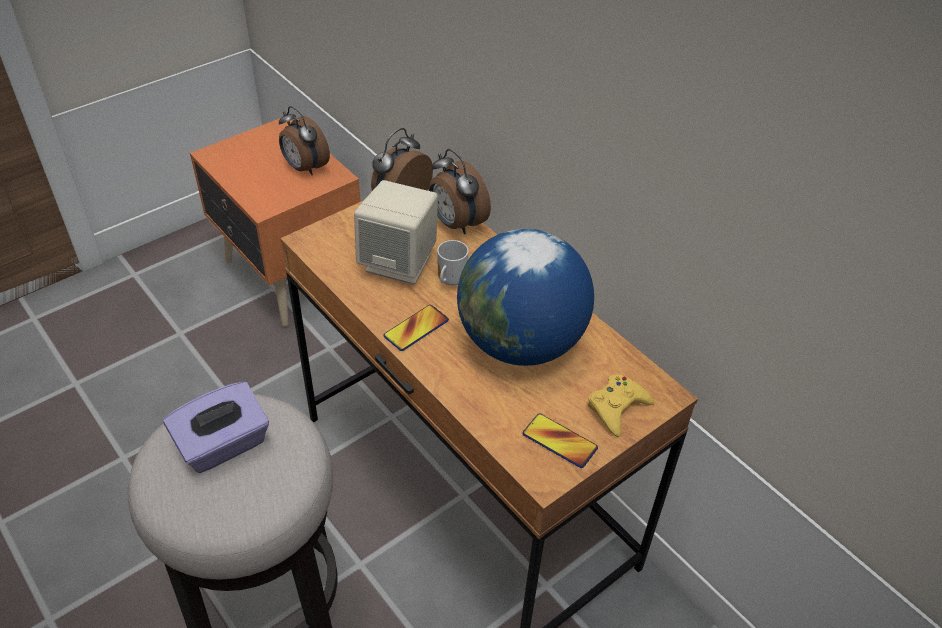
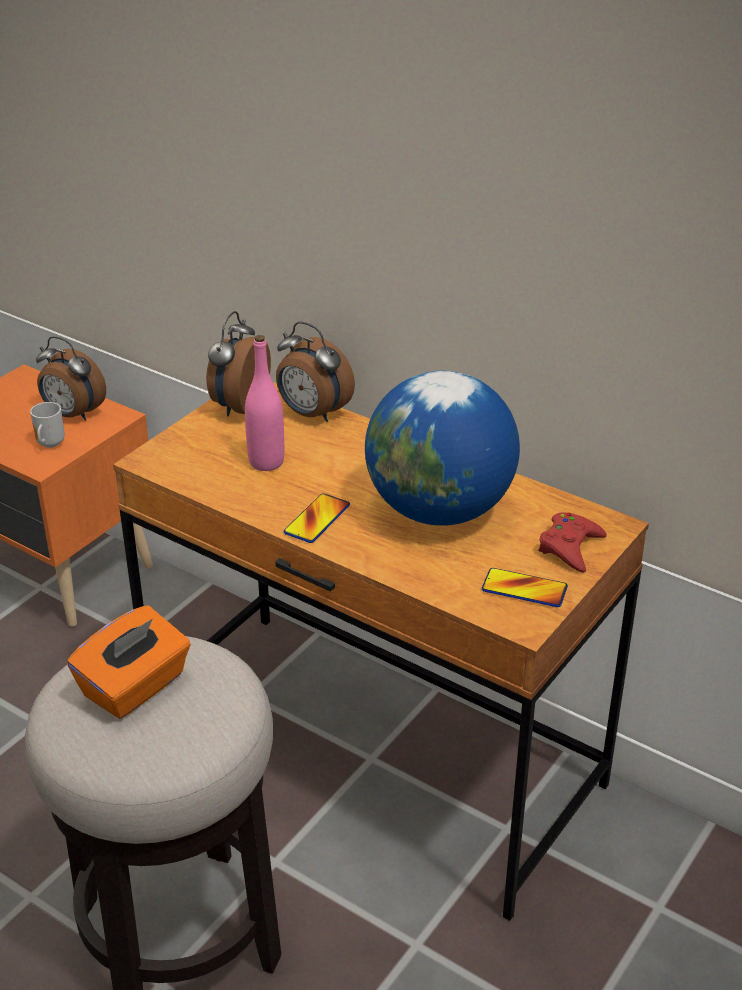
camera: 15 degrees left, 10 degrees down
purple tissue box [163,381,269,473] -> orange tissue box [67,605,191,719]
beige speaker [354,180,438,285] -> pink bottle [245,335,284,471]
mug [437,240,469,286] -> mug moved to [30,402,65,448]
yellow game controller [588,374,654,437] -> red game controller [538,513,607,572]

